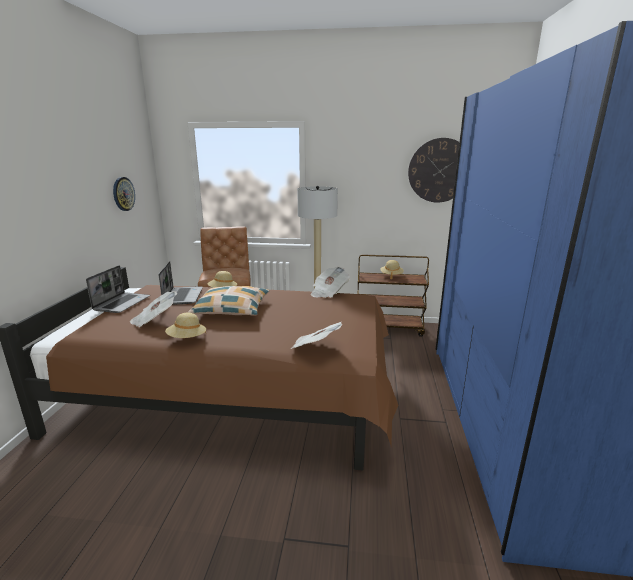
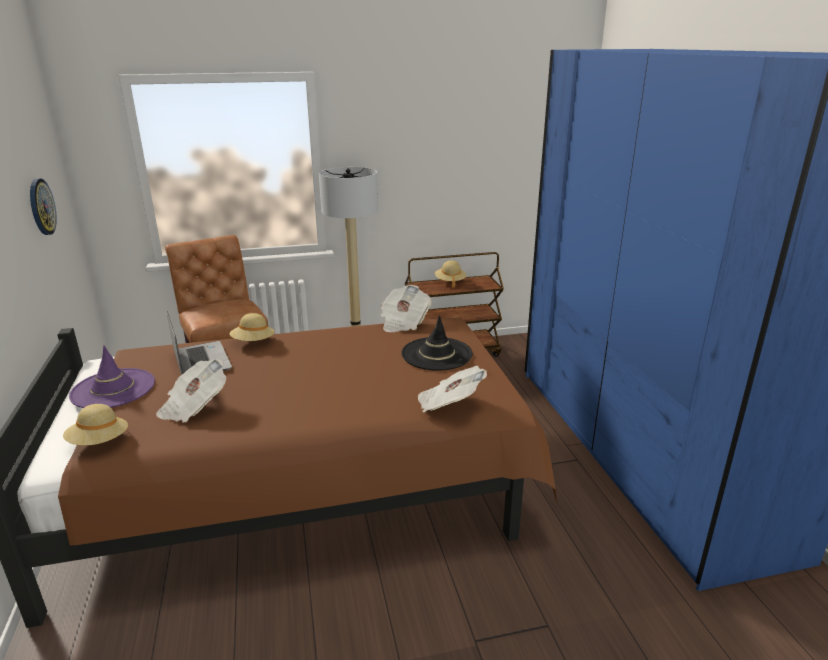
camera: 20 degrees left, 5 degrees up
laptop [86,265,150,313] -> purple hat [69,345,155,408]
beige hat [165,312,206,338] -> beige hat moved to [63,404,128,446]
pillow [188,286,269,316] -> none
wall clock [408,138,460,202] -> none
none -> black hat [401,315,473,371]

